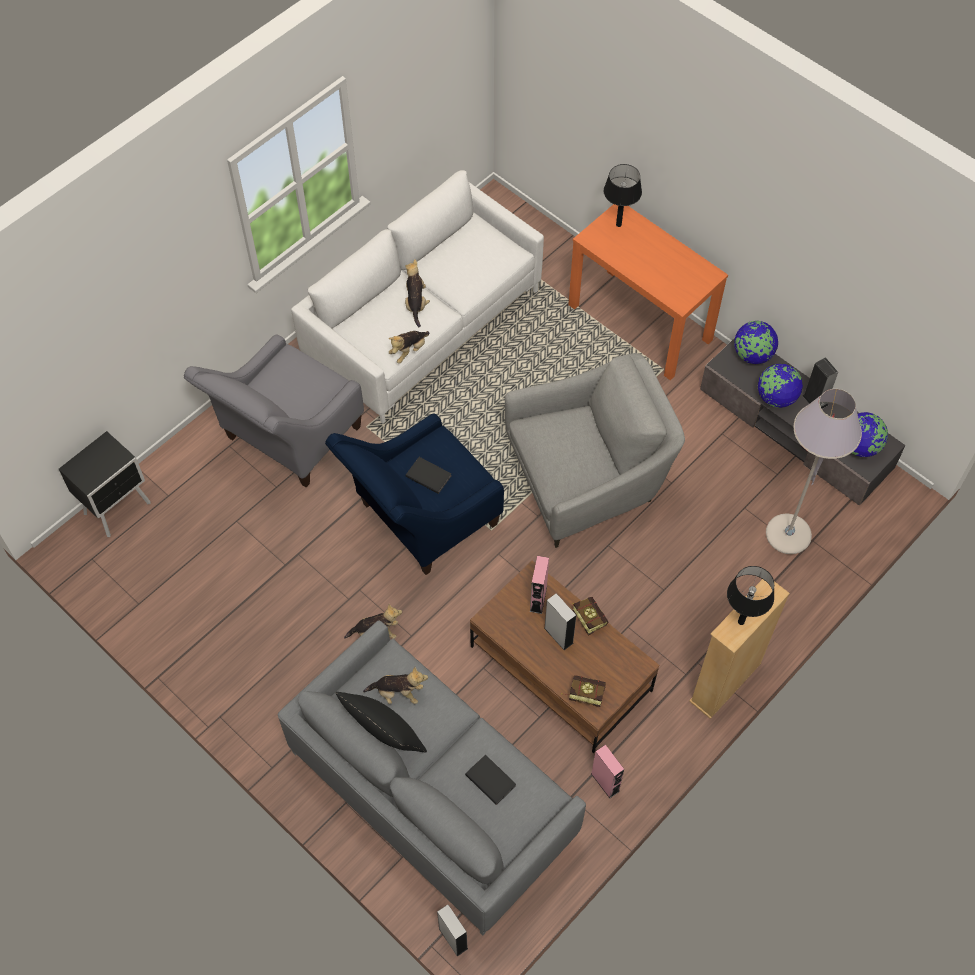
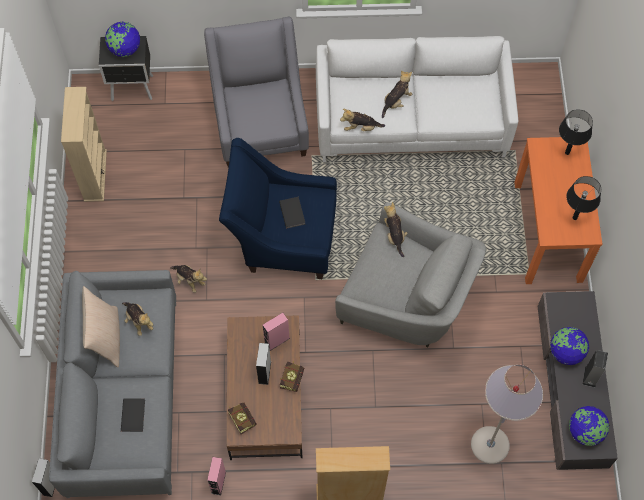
camera: 45 degrees right, 5 degrees up
grey armchair [184,334,364,487] -> grey armchair turned 90 degrees clockwise [204,17,309,167]
black pillow [335,692,427,752] -> beige pillow [82,286,120,368]
black table lamp [727,566,774,625] -> black table lamp moved to [566,176,601,220]
globe [734,321,778,364] -> globe moved to [105,22,140,57]
none -> beige bookcase [61,87,107,202]
none -> plush toy [384,202,408,257]

